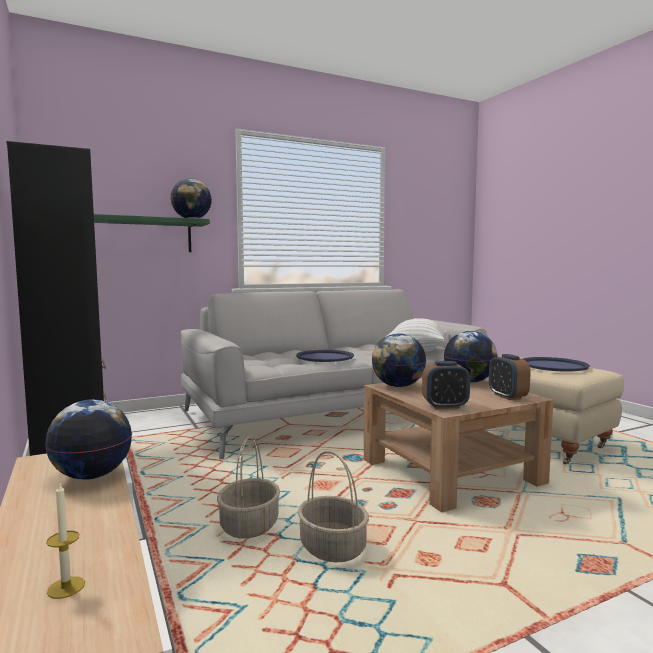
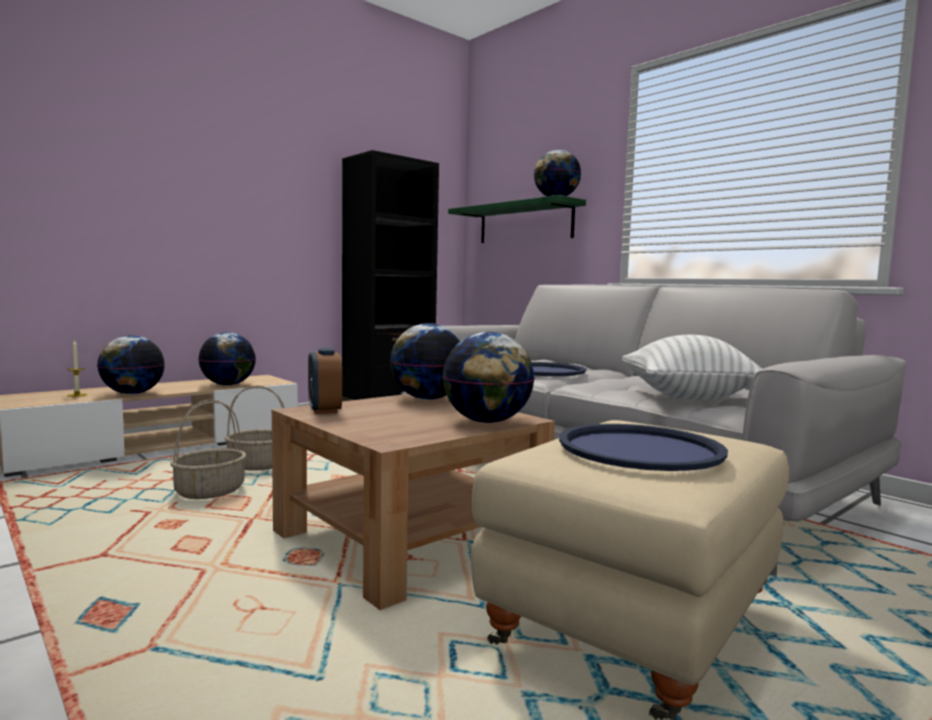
camera: 75 degrees right, 0 degrees up
alarm clock [489,354,531,400] -> none
none -> globe [97,335,165,394]

